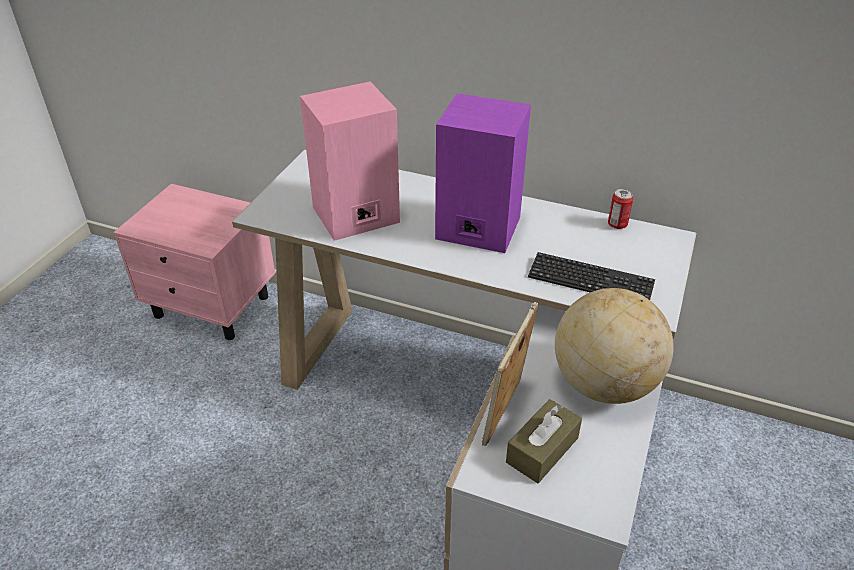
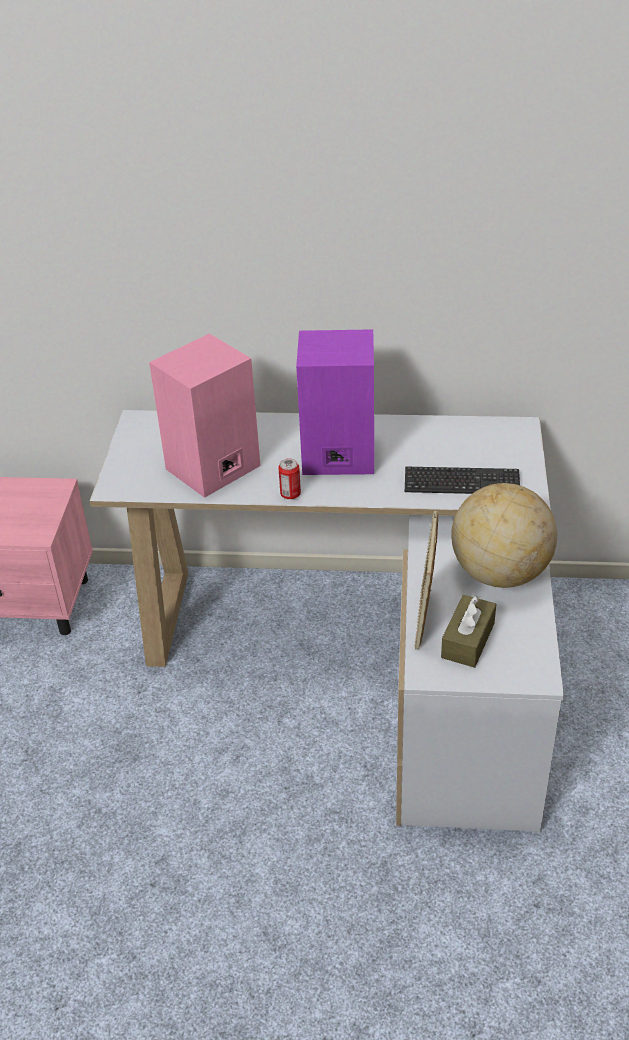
camera: 15 degrees left, 0 degrees up
can [608,189,633,229] -> can moved to [278,458,301,499]

